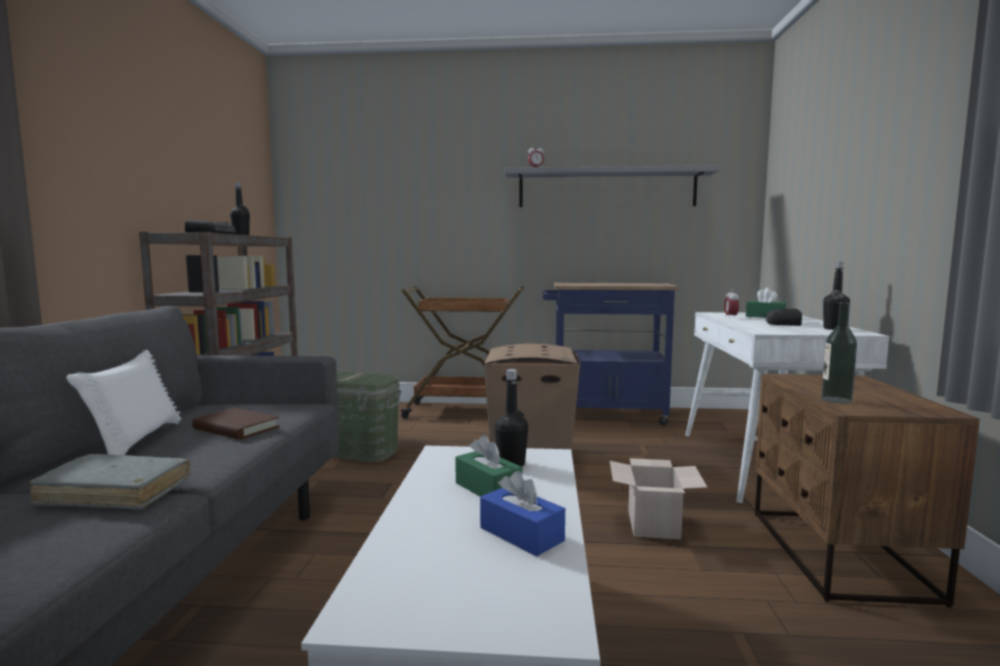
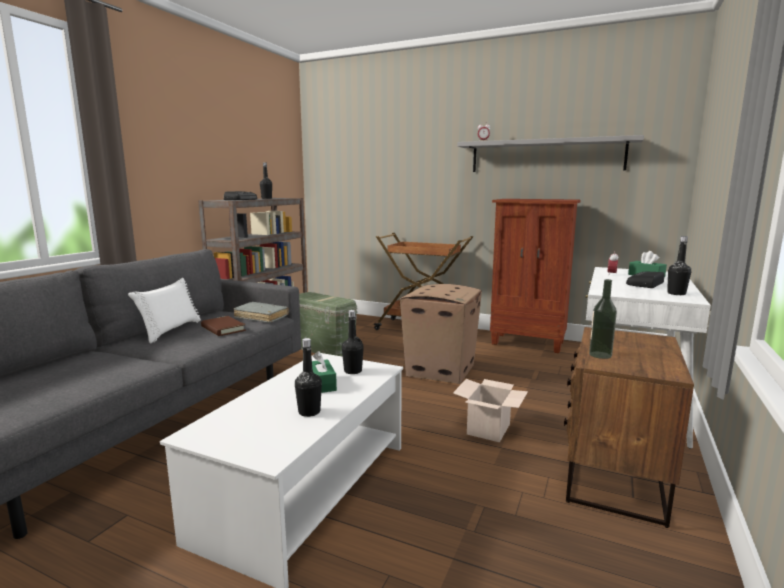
camera: 20 degrees right, 5 degrees up
grey book [29,454,190,509] -> grey book moved to [233,302,289,323]
blue tissue box [480,471,565,556] -> black bottle [295,338,322,417]
blue cart [543,282,679,426] -> brown cabinet [490,199,581,353]

